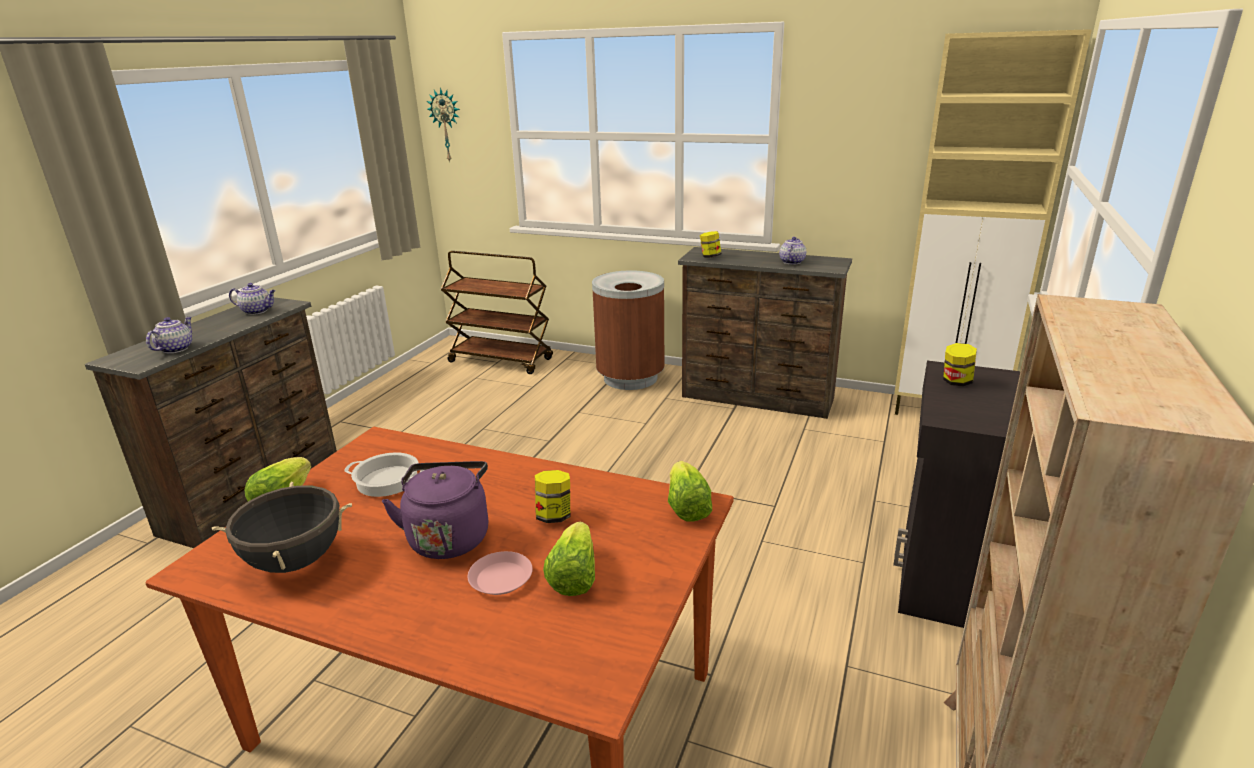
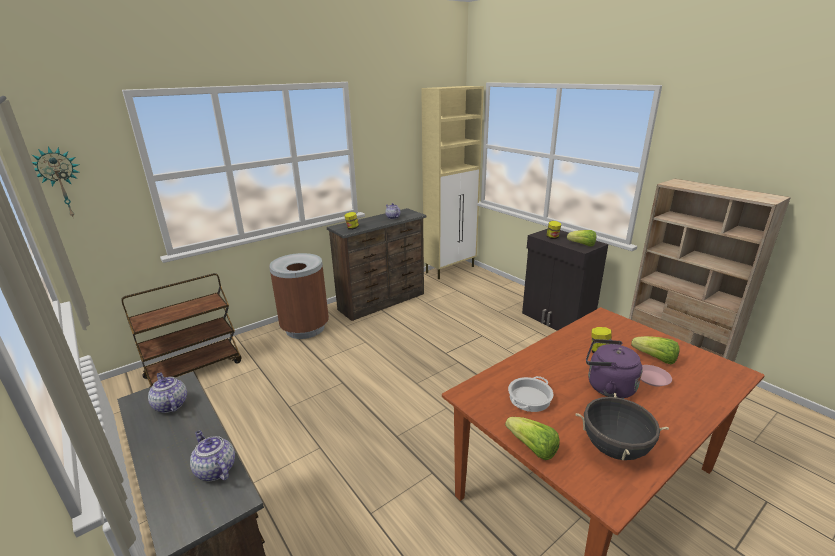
camera: 60 degrees left, 0 degrees up
teapot [229,283,276,315] -> teapot turned 75 degrees counterclockwise [148,372,187,413]
lettuce [668,461,712,522] -> lettuce moved to [567,230,596,246]

